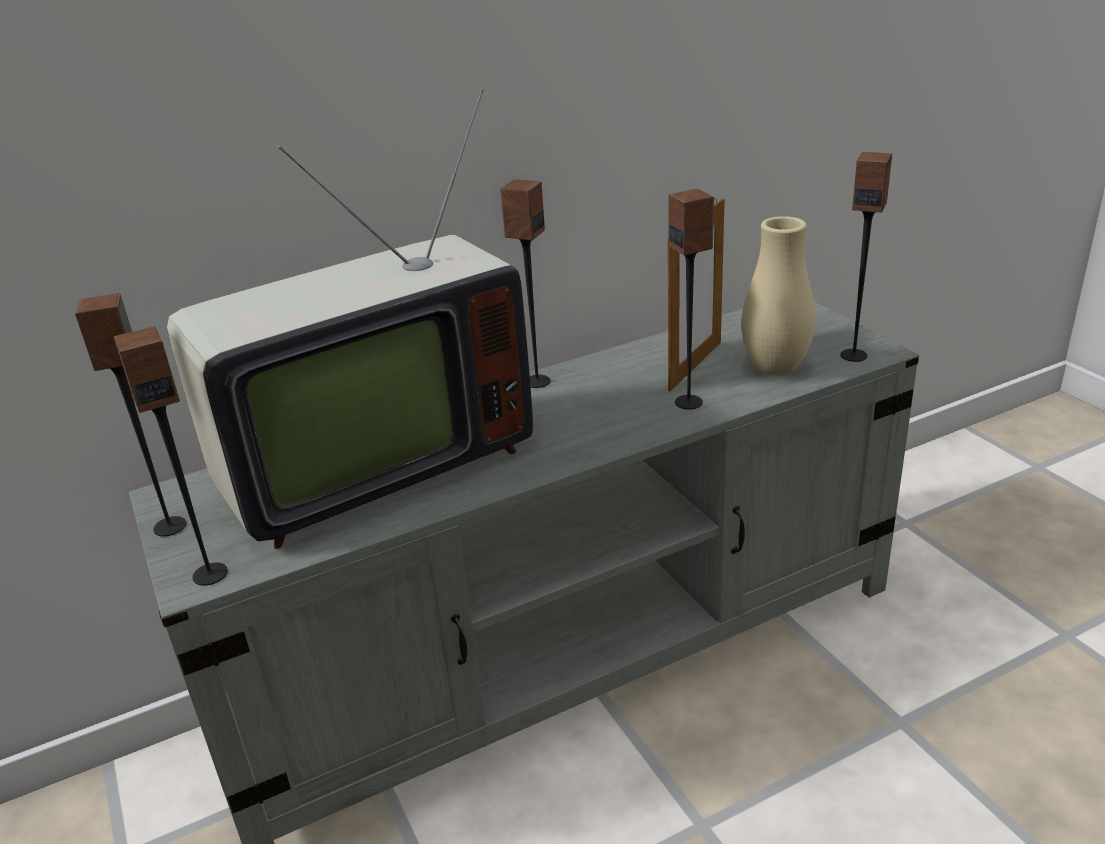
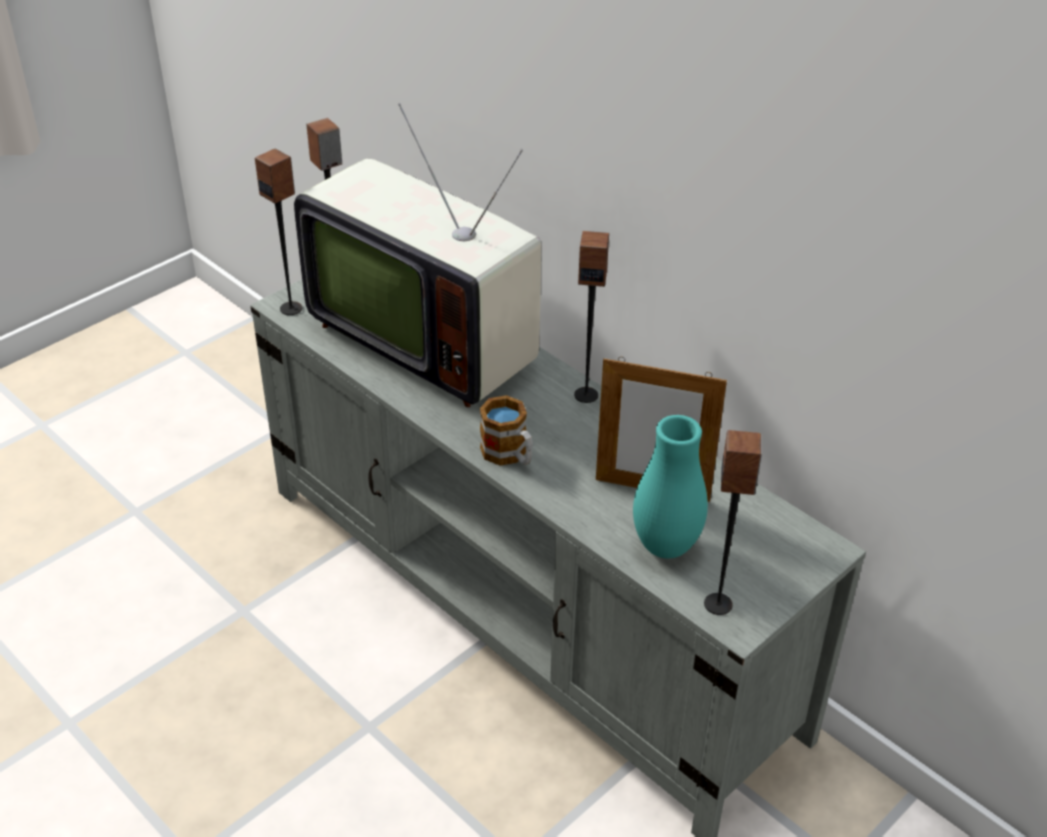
camera: 70 degrees right, 10 degrees up
speaker [668,189,714,410] -> none
beige vase [741,216,815,376] -> turquoise vase [633,415,708,558]
none -> mug [480,395,533,466]

